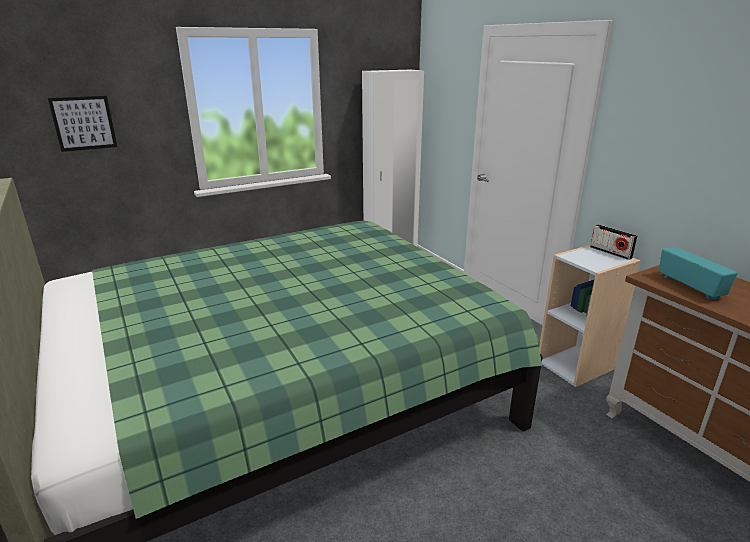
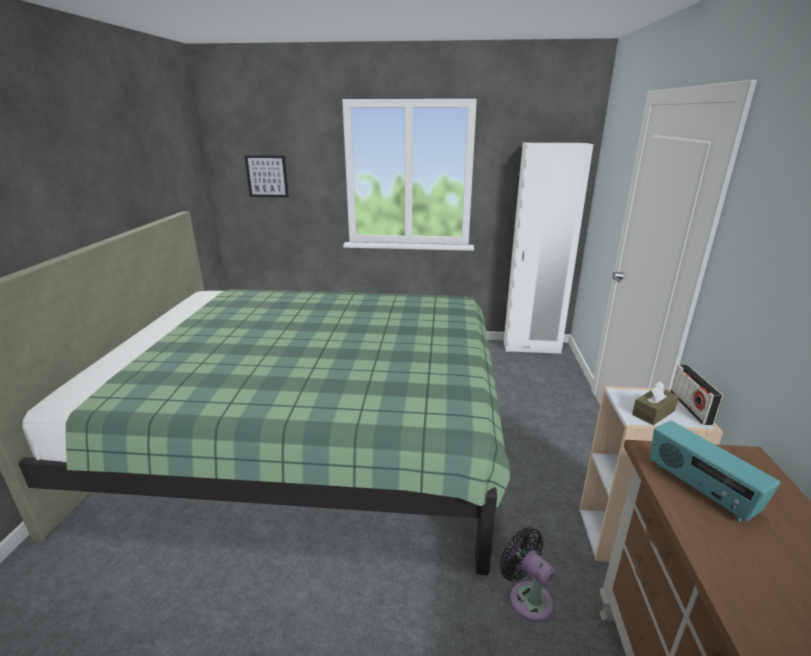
camera: 35 degrees right, 0 degrees up
radio [659,247,738,300] -> radio turned 135 degrees clockwise [650,421,781,522]
none -> black fan [499,527,555,622]
none -> brown tissue box [632,381,679,425]

